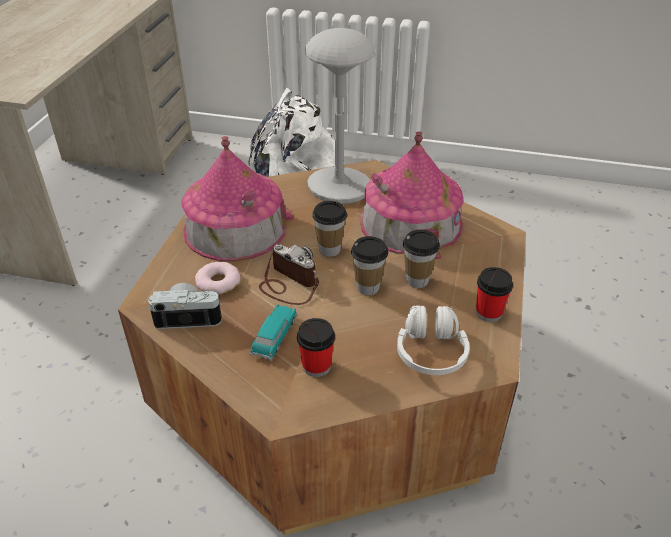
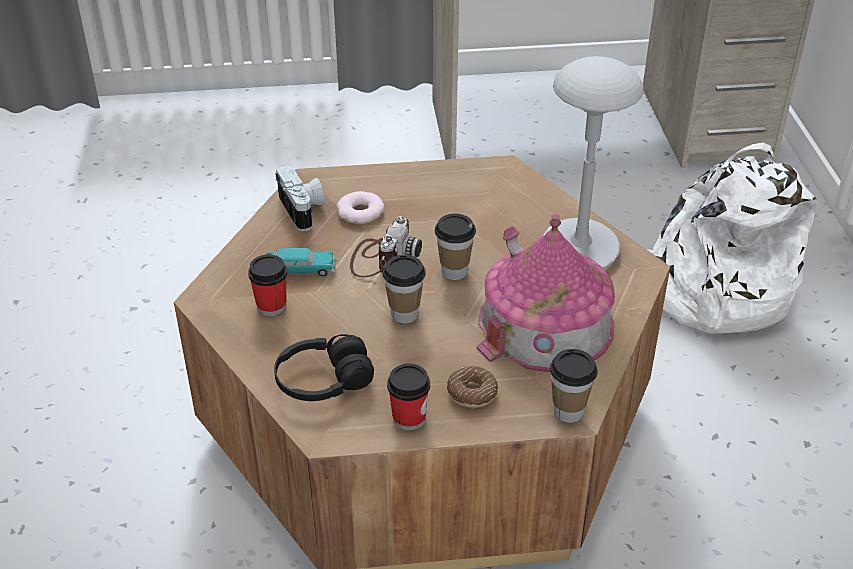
camera: 70 degrees right, 0 degrees up
toy house [181,136,294,261] -> none
white headphones [397,305,470,375] -> black headphones [274,334,374,401]
cup [403,230,440,288] -> cup moved to [550,349,598,423]
none -> donut [447,366,498,408]

